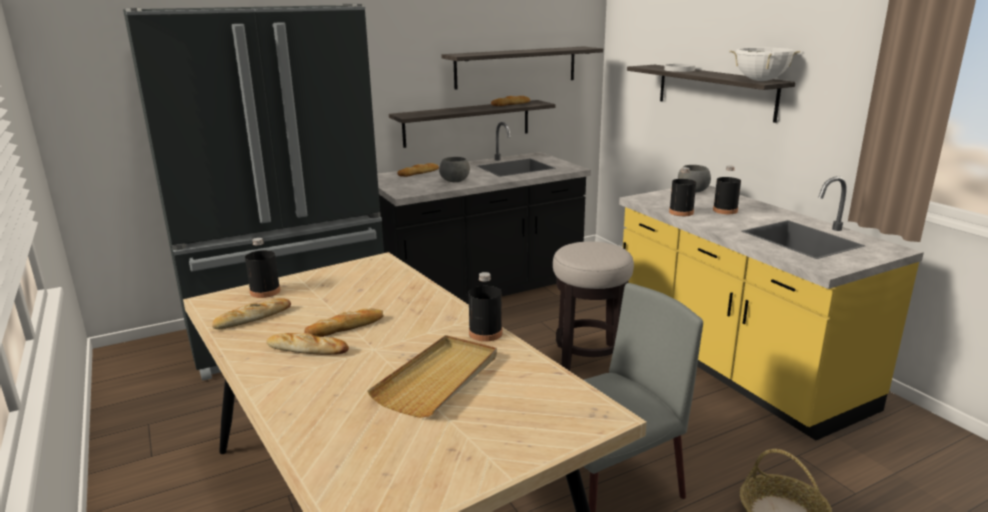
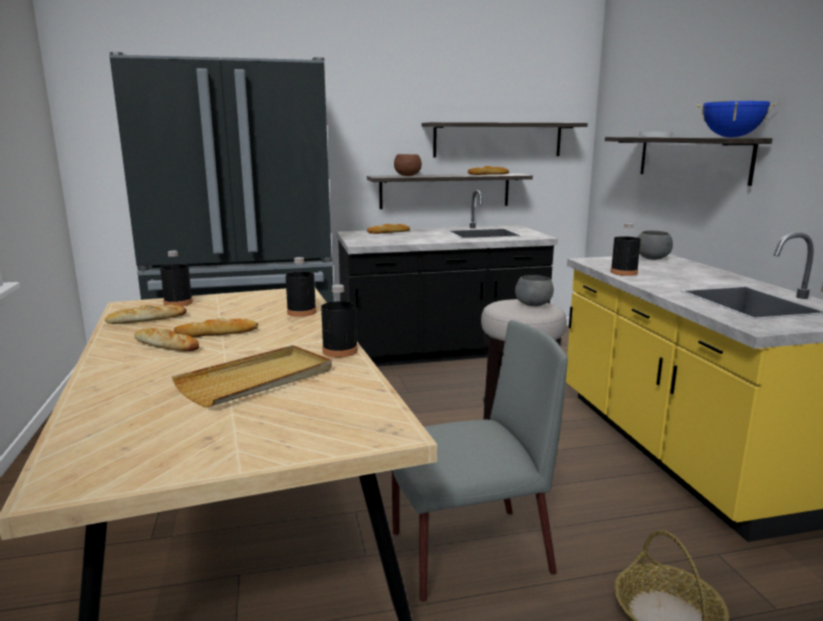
camera: 15 degrees right, 5 degrees down
grey bowl [439,157,470,182] -> grey bowl moved to [515,275,554,307]
black bottle [713,165,741,214] -> black bottle moved to [285,257,316,317]
white cooking pot [730,47,801,81] -> blue cooking pot [695,101,779,138]
none -> brown bowl [394,154,422,176]

